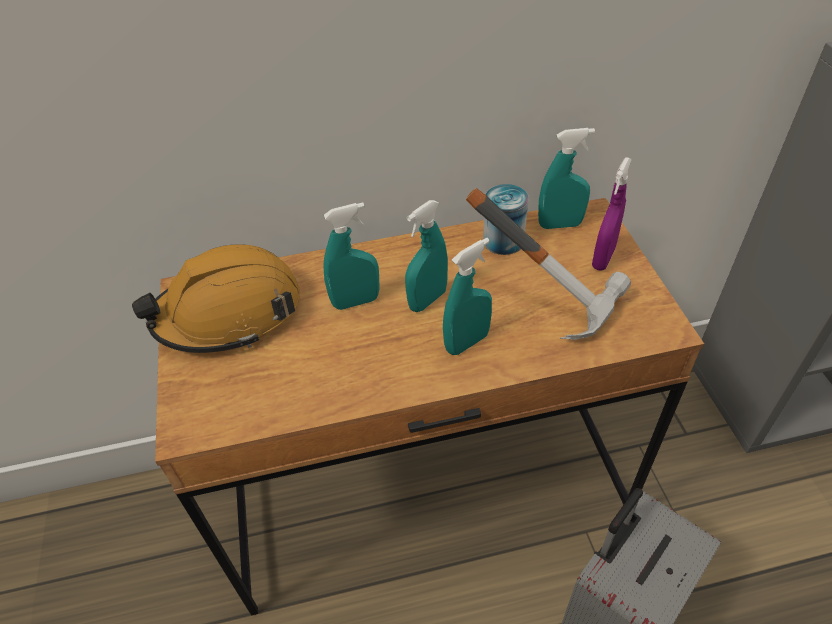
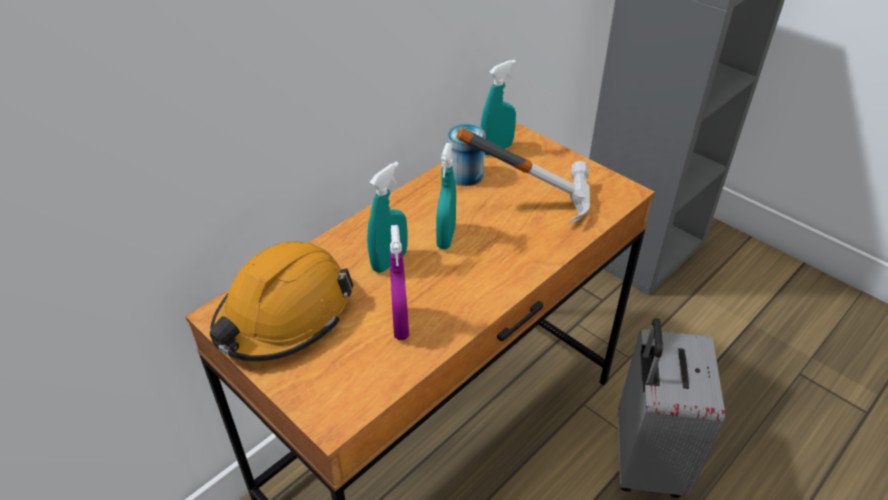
camera: 35 degrees left, 5 degrees down
turquoise spray bottle [443,238,492,355] -> none
purple spray bottle [592,157,632,270] -> purple spray bottle moved to [390,225,409,340]

